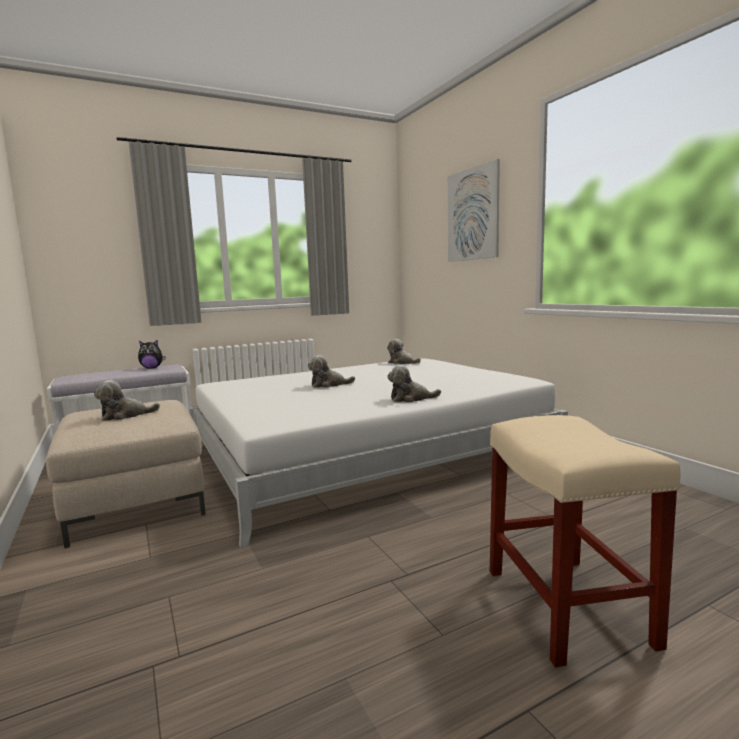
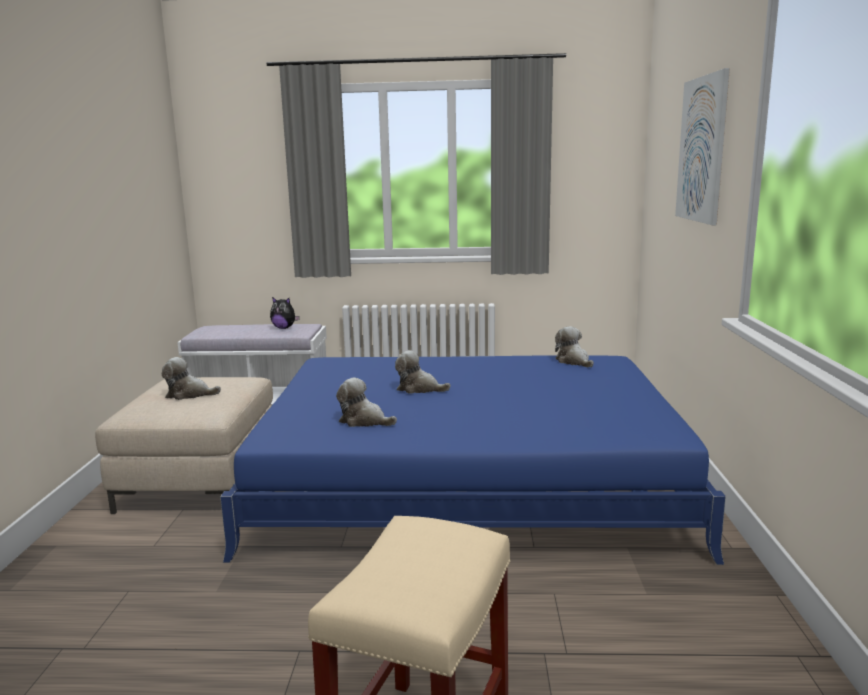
camera: 30 degrees right, 5 degrees up
white bed [189,359,568,548] -> blue bed [220,355,726,565]
plush toy [387,365,441,402] -> plush toy moved to [336,377,397,427]

